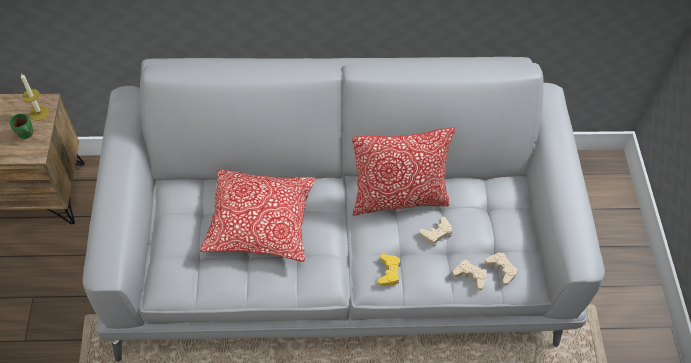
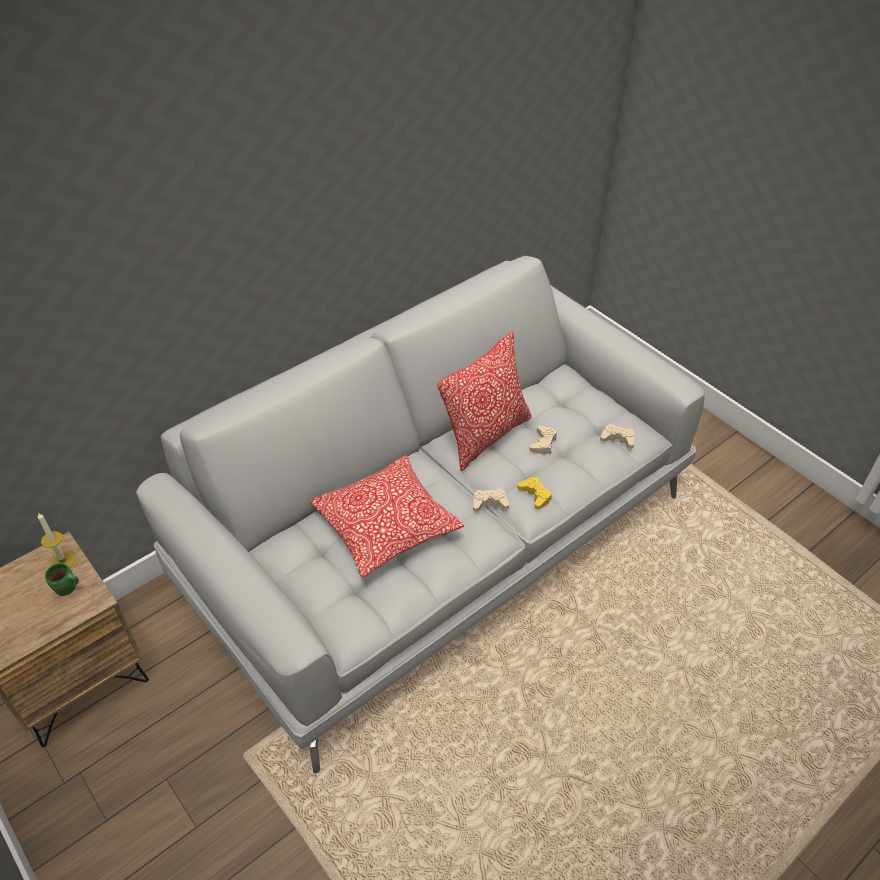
camera: 35 degrees left, 10 degrees down
beige game controller [452,260,487,291] -> beige game controller moved to [473,488,509,512]

